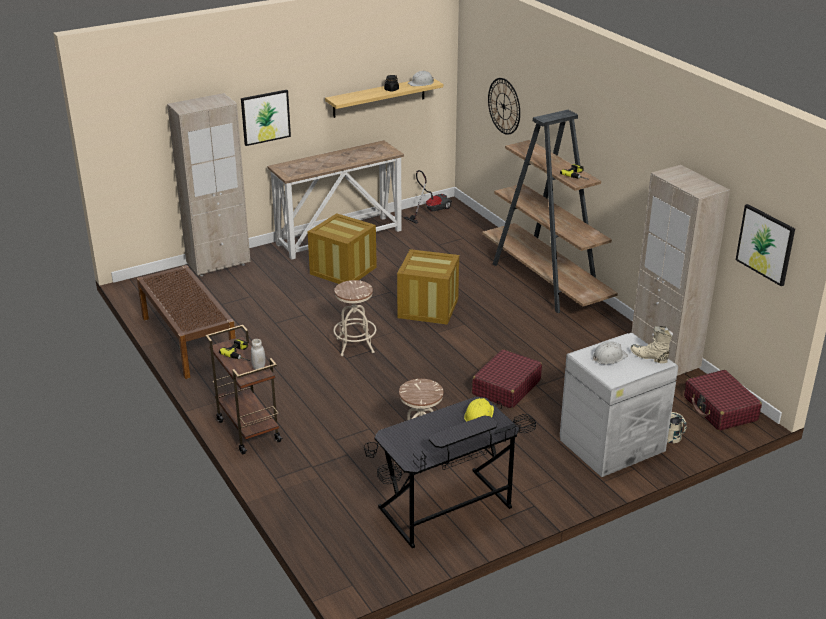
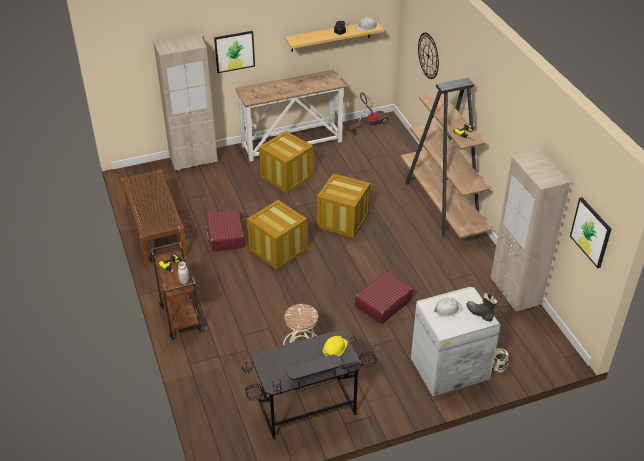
camera: 10 degrees right, 10 degrees up
beige stool [333,280,376,356] -> crate [247,200,307,270]
beige boot [630,326,673,363] -> black boot [466,293,497,321]
red suitcase [684,370,762,431] -> red suitcase moved to [206,209,245,252]

